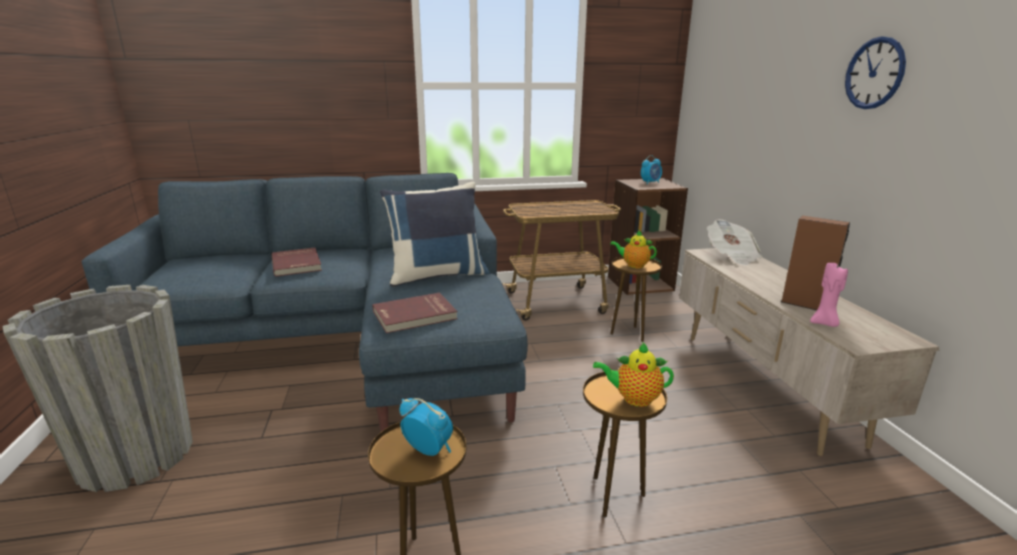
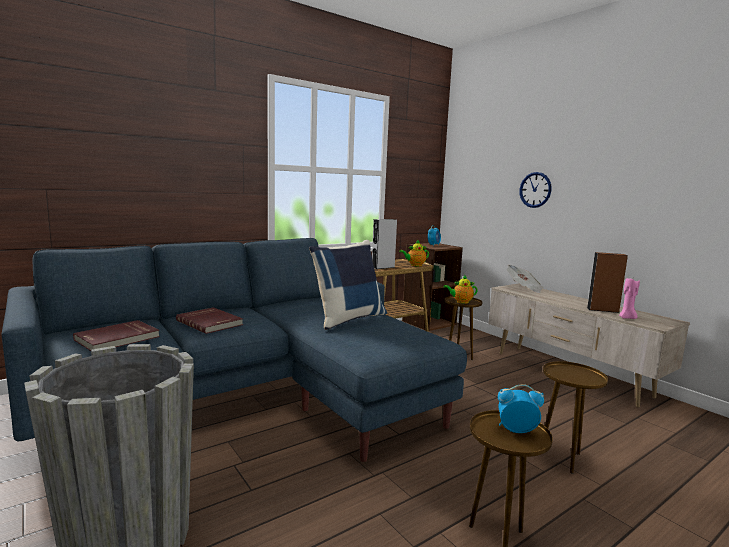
camera: 25 degrees left, 10 degrees down
red book [372,293,458,333] -> red book moved to [73,320,160,351]
teapot [593,342,674,407] -> teapot moved to [399,239,429,266]
wall clock [845,36,906,109] -> wall clock moved to [519,172,551,208]
none -> grey speaker [372,219,397,269]

